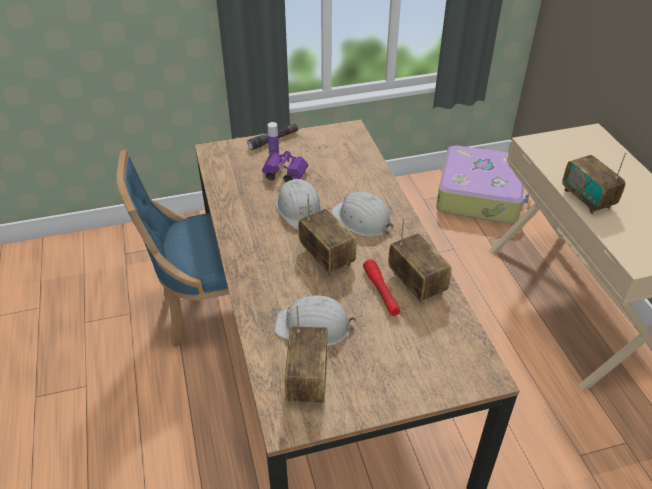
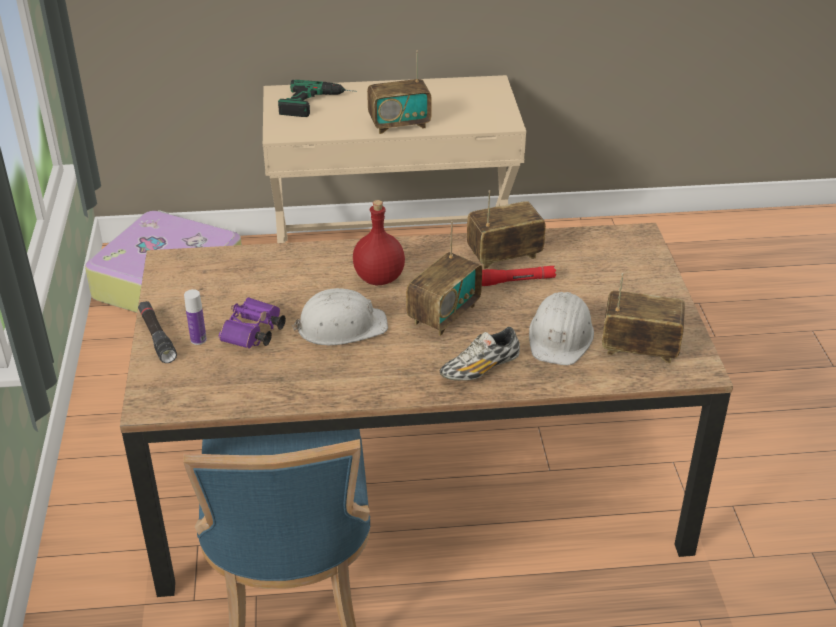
camera: 80 degrees left, 5 degrees down
radio [298,193,356,275] -> radio turned 150 degrees clockwise [406,221,482,336]
white hard hat [331,192,393,237] -> red bottle [353,200,405,285]
none -> power drill [278,80,357,117]
none -> shoe [440,327,520,381]

